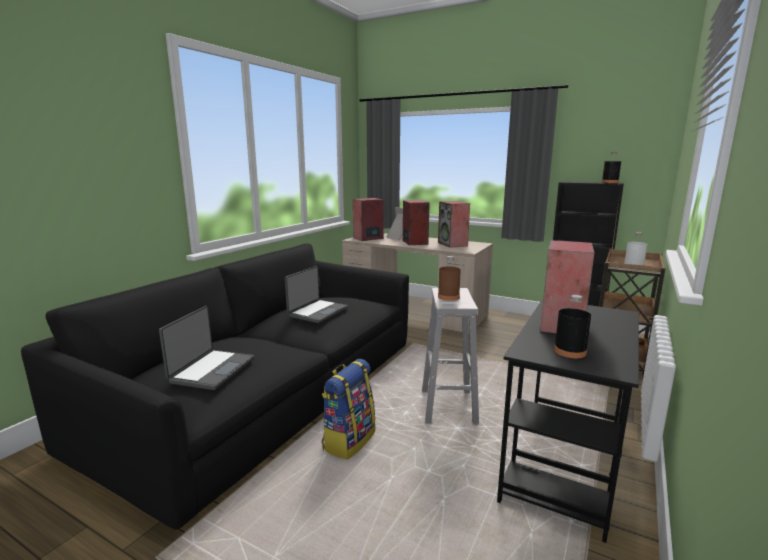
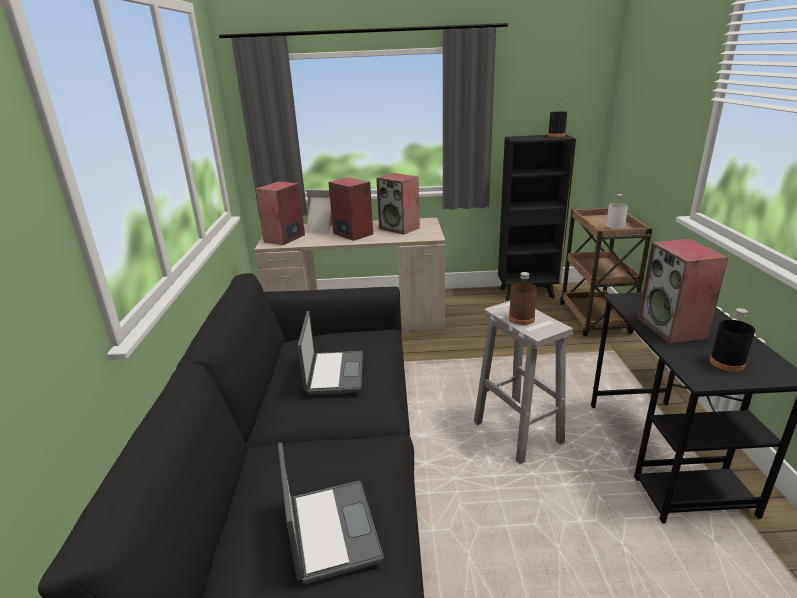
camera: 30 degrees left, 10 degrees up
backpack [322,359,376,459] -> none

